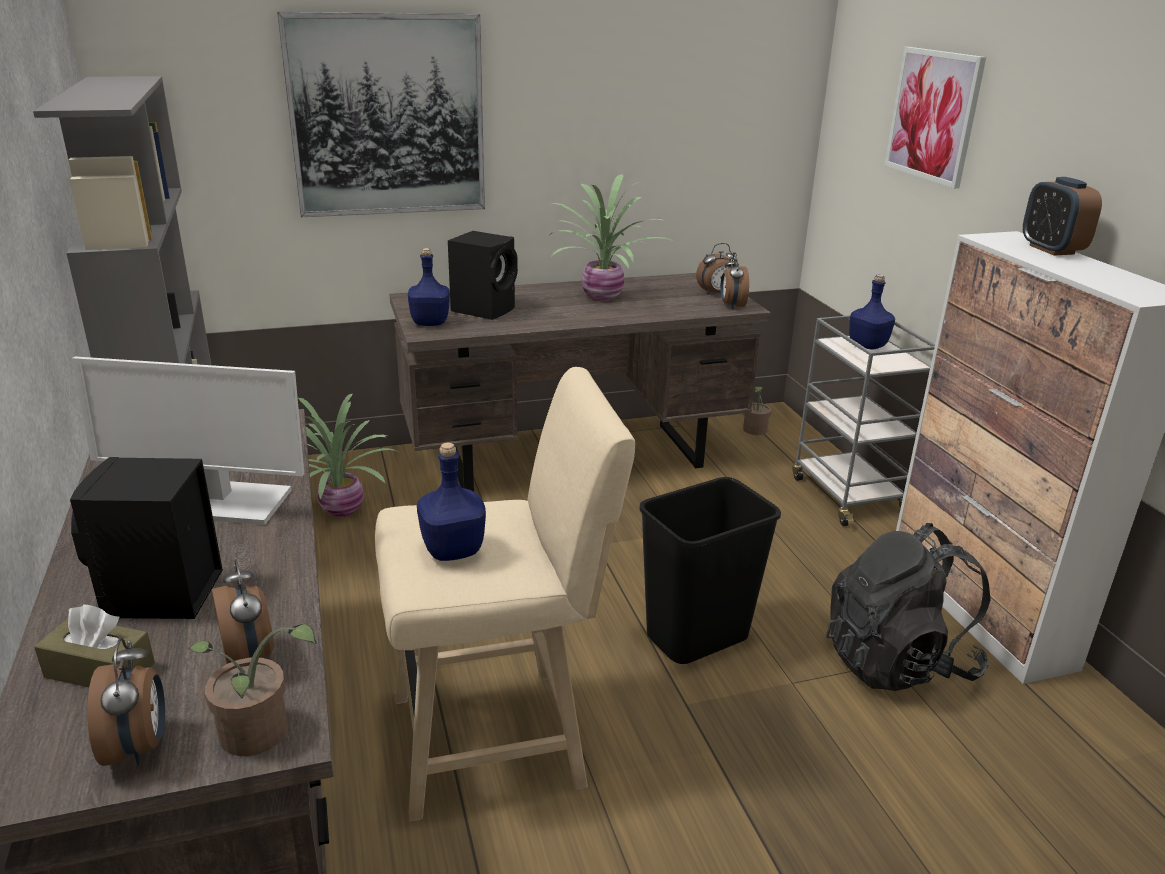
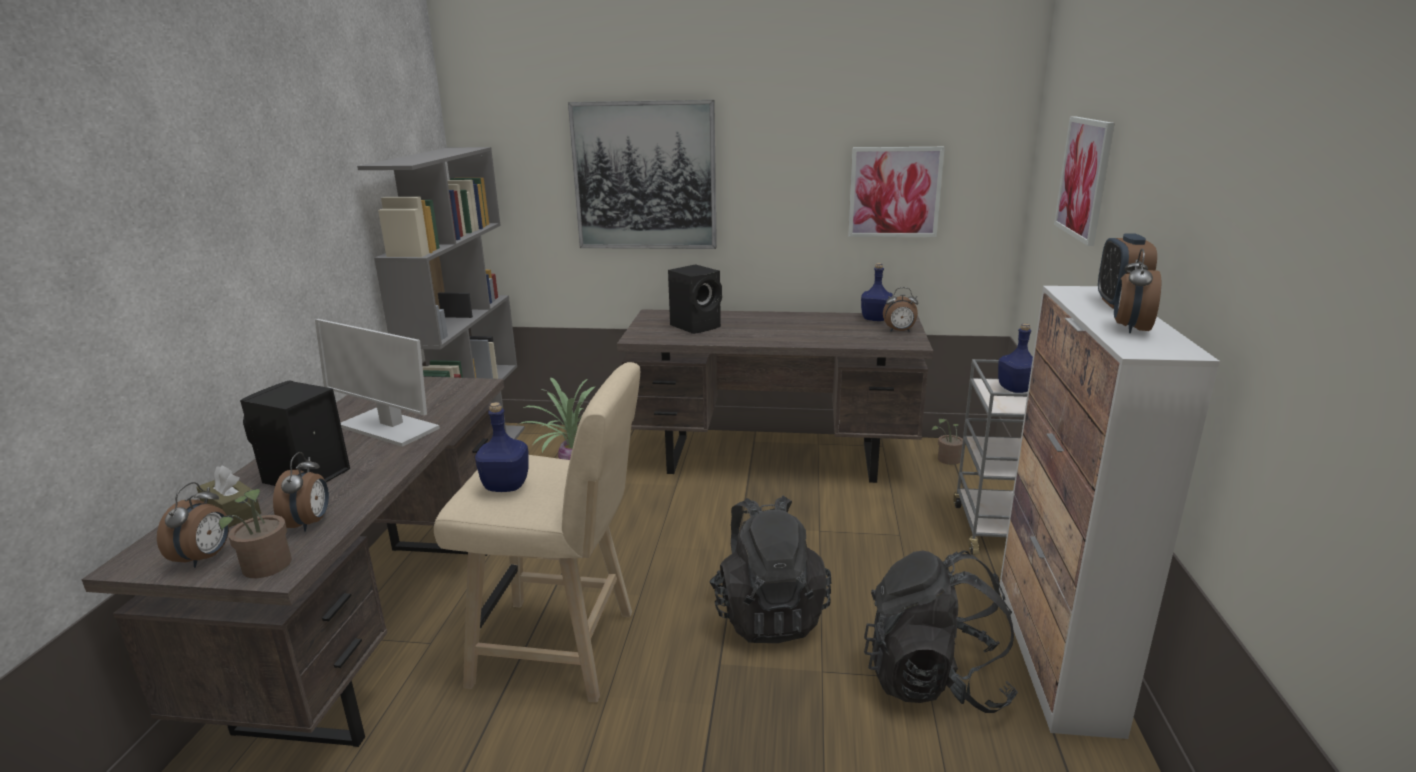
camera: 25 degrees right, 5 degrees down
blue bottle [408,248,450,326] -> blue bottle moved to [861,263,893,321]
potted plant [550,174,675,301] -> none
black trash can [639,477,781,664] -> black backpack [709,496,832,643]
alarm clock [720,252,749,310] -> alarm clock moved to [1114,249,1161,333]
none -> picture [848,147,945,237]

